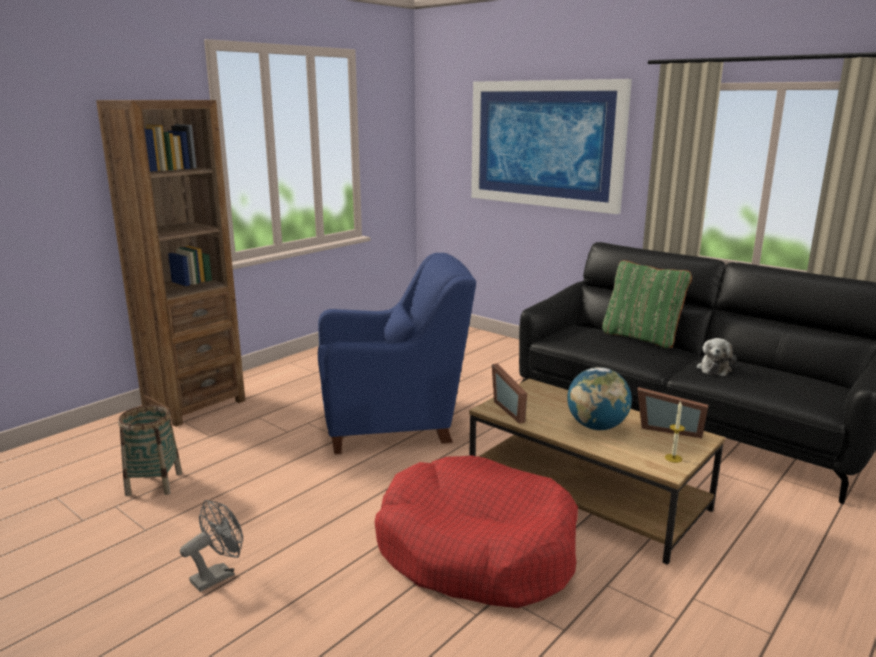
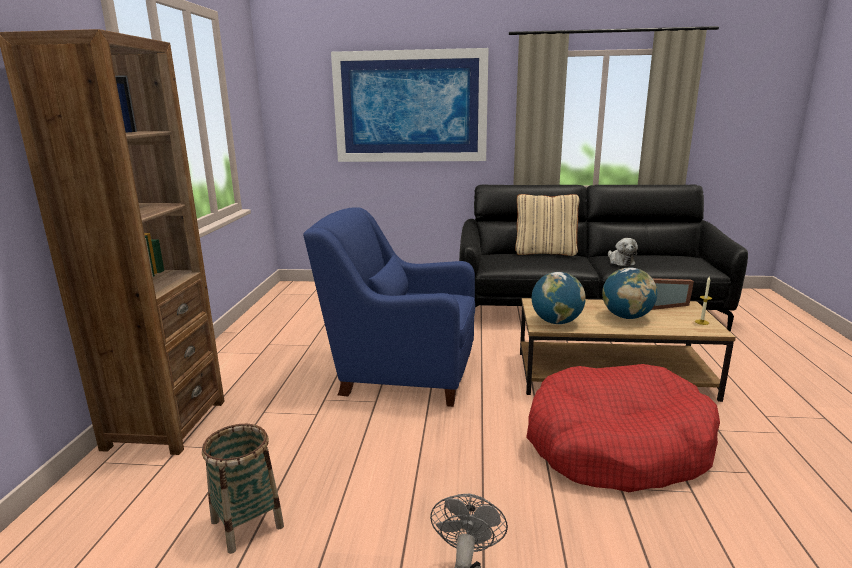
camera: 35 degrees left, 0 degrees up
blue armchair [318,253,476,454] -> blue armchair turned 120 degrees counterclockwise [303,207,475,407]
picture frame [492,363,527,424] -> globe [532,272,586,324]
green pillow [602,260,692,348] -> beige pillow [515,194,579,256]

